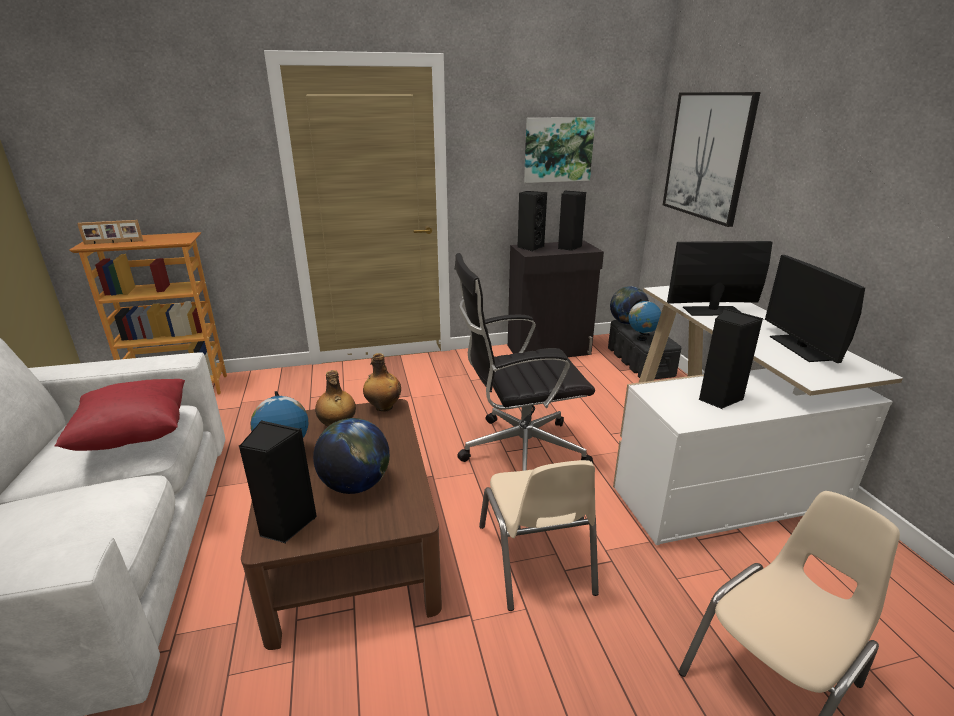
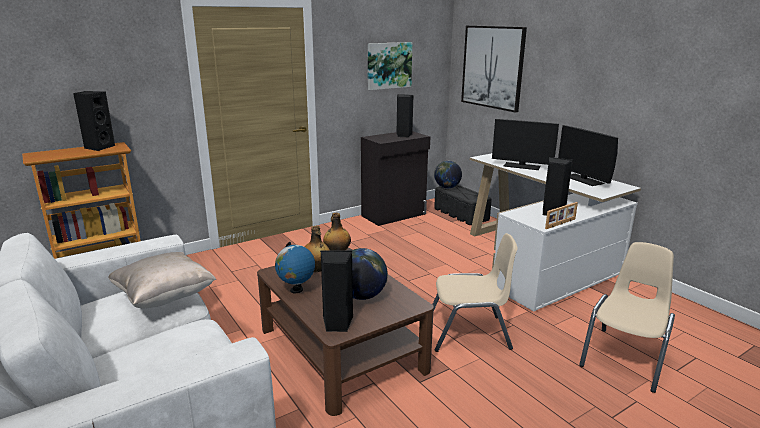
camera: 20 degrees left, 5 degrees down
red pillow [54,379,185,451] -> beige pillow [108,252,216,308]
picture frame [77,220,143,245] -> picture frame moved to [545,202,578,229]
black office chair [455,253,595,471] -> none
beige chair [479,460,599,611] -> beige chair turned 60 degrees counterclockwise [432,233,518,352]
black speaker [517,191,547,251] -> black speaker moved to [73,91,115,151]
globe [628,299,661,341] -> none
monitor [667,241,773,316] -> monitor turned 135 degrees counterclockwise [492,119,559,170]

